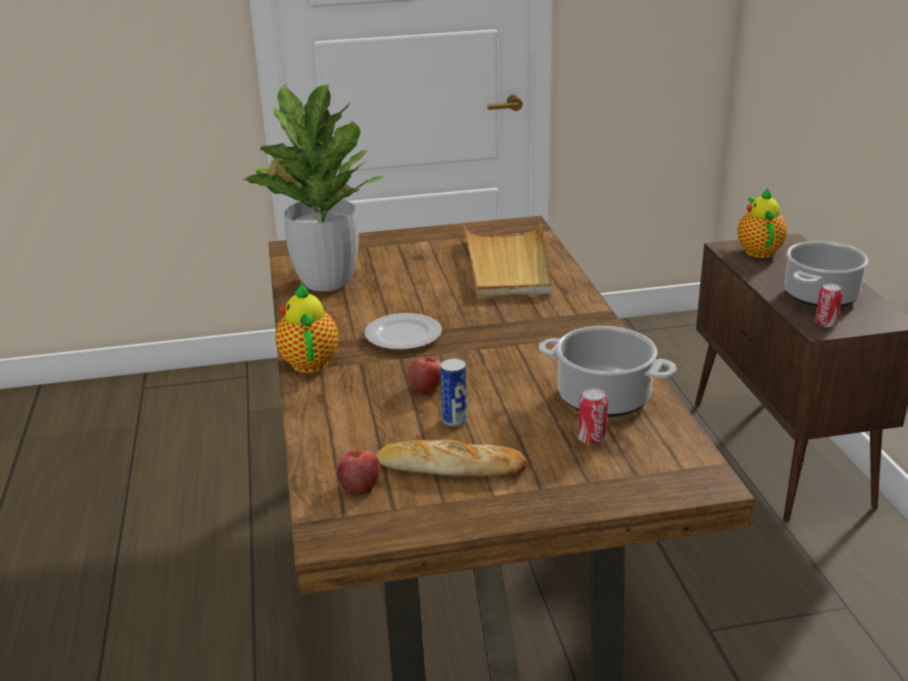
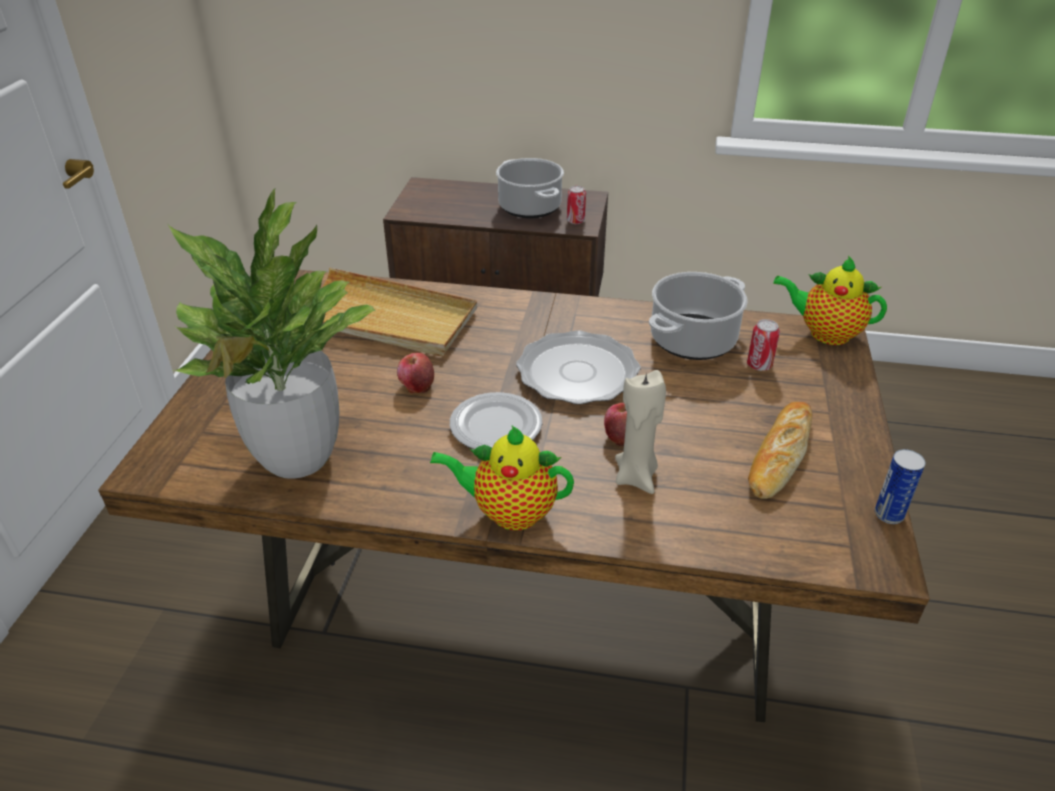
camera: 70 degrees left, 10 degrees up
apple [337,450,380,496] -> apple moved to [397,353,434,393]
can [440,358,467,427] -> can moved to [875,449,925,524]
teapot [737,187,787,258] -> teapot moved to [773,256,887,345]
none -> plate [516,330,641,405]
none -> beige candle [615,370,666,494]

